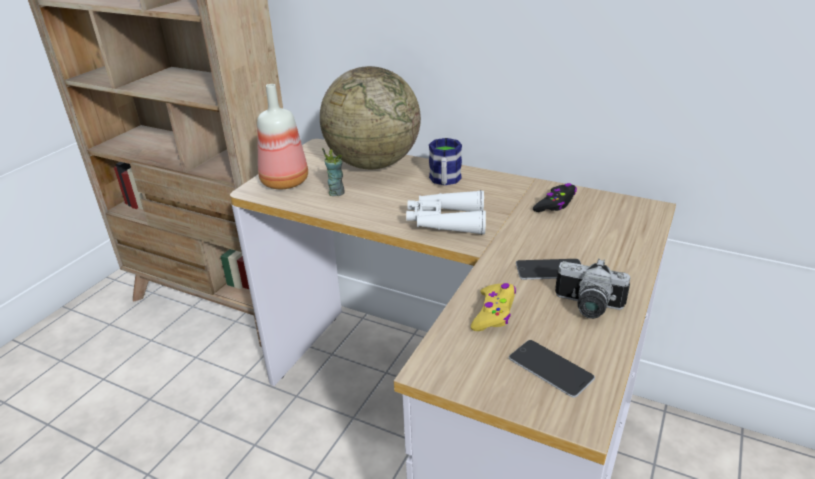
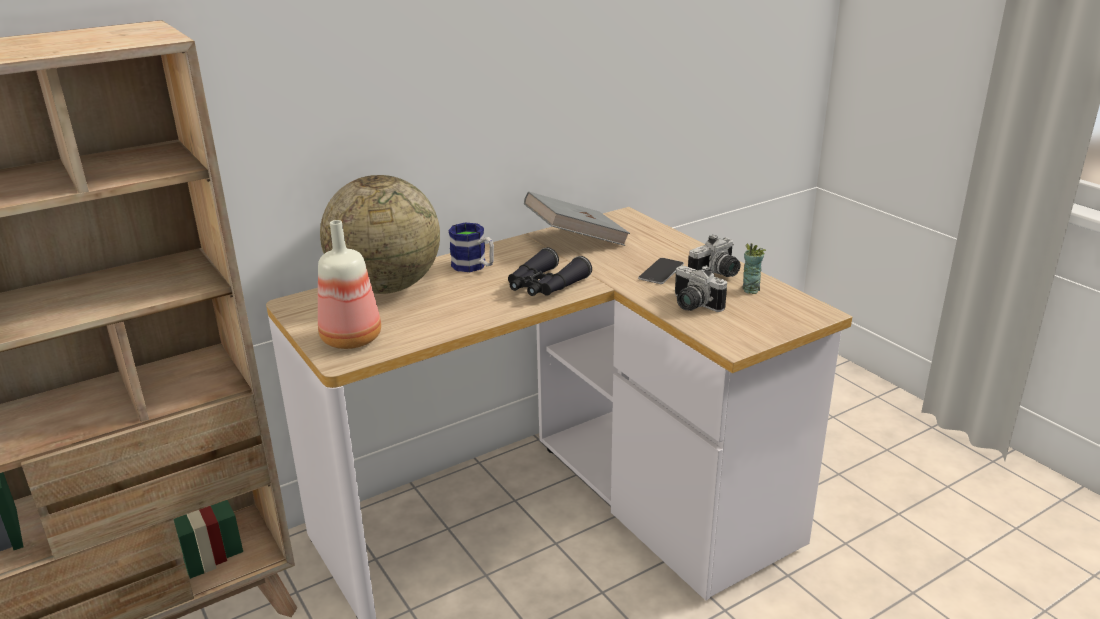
camera: 60 degrees left, 5 degrees down
cup [322,148,345,196] -> cup moved to [742,243,766,294]
white binoculars [406,190,486,235] -> black binoculars [508,247,592,296]
yellow game controller [471,283,516,331] -> camera [675,265,727,312]
phone [509,340,595,398] -> none
black game controller [533,183,577,212] -> grey book [524,191,630,246]

